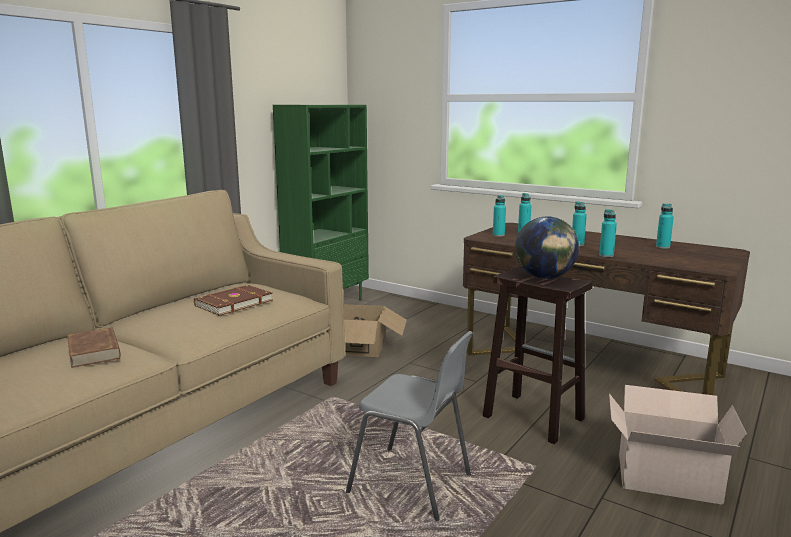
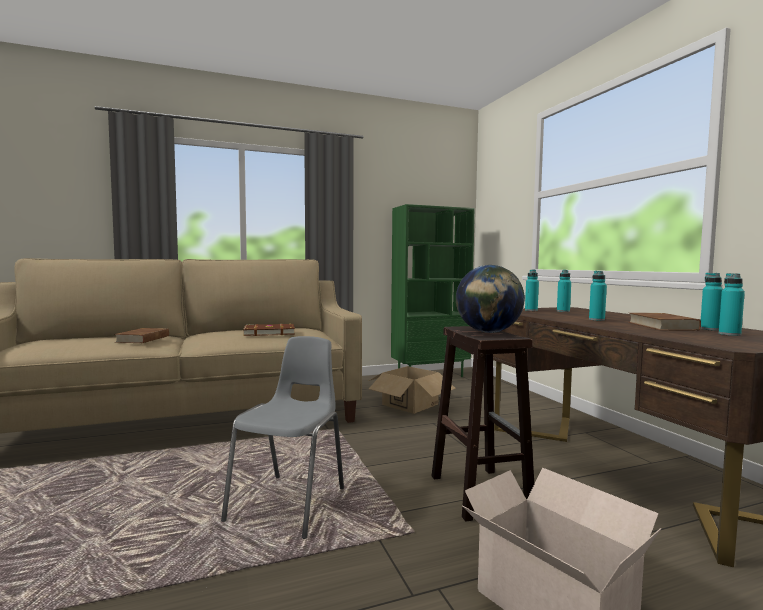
camera: 35 degrees right, 10 degrees down
grey chair [346,331,473,521] -> grey chair turned 135 degrees counterclockwise [221,336,344,539]
turquoise bottle [599,209,617,257] -> turquoise bottle moved to [719,273,745,336]
none -> brown book [628,313,701,331]

